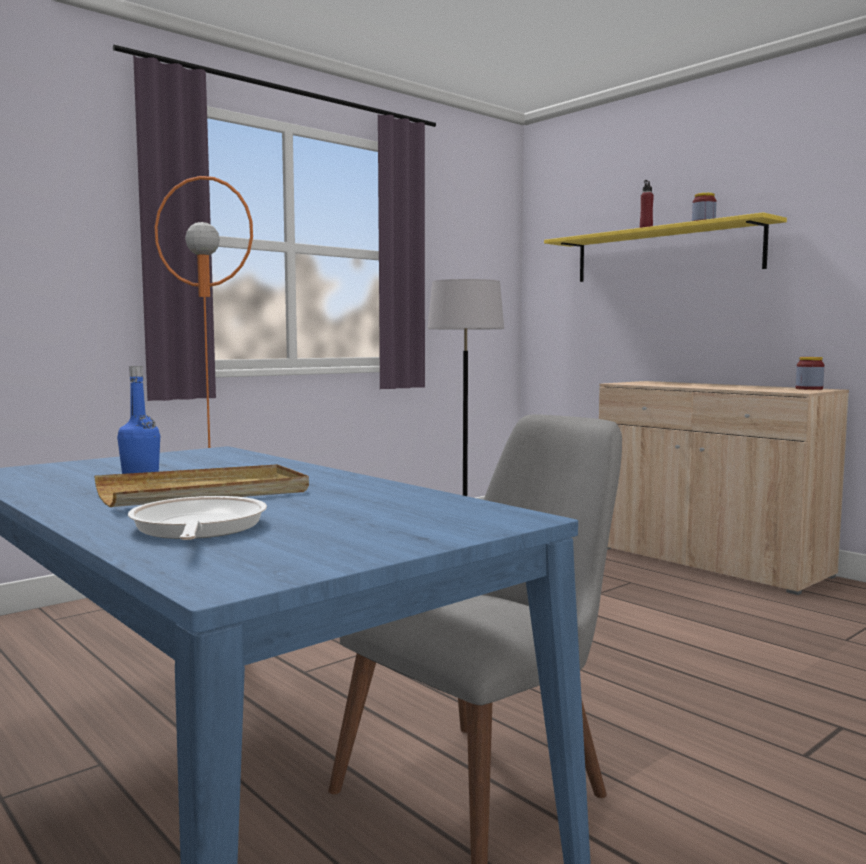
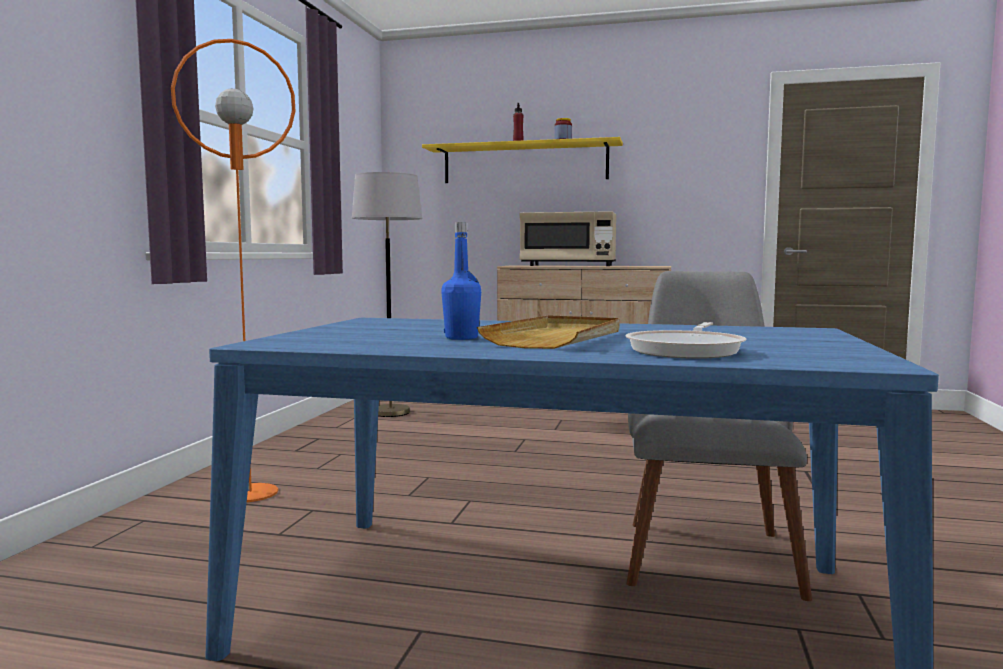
camera: 35 degrees left, 0 degrees up
frying pan [128,496,267,540] -> frying pan turned 105 degrees counterclockwise [626,322,746,359]
jar [796,357,824,390] -> none
none -> beige microwave [519,212,616,266]

